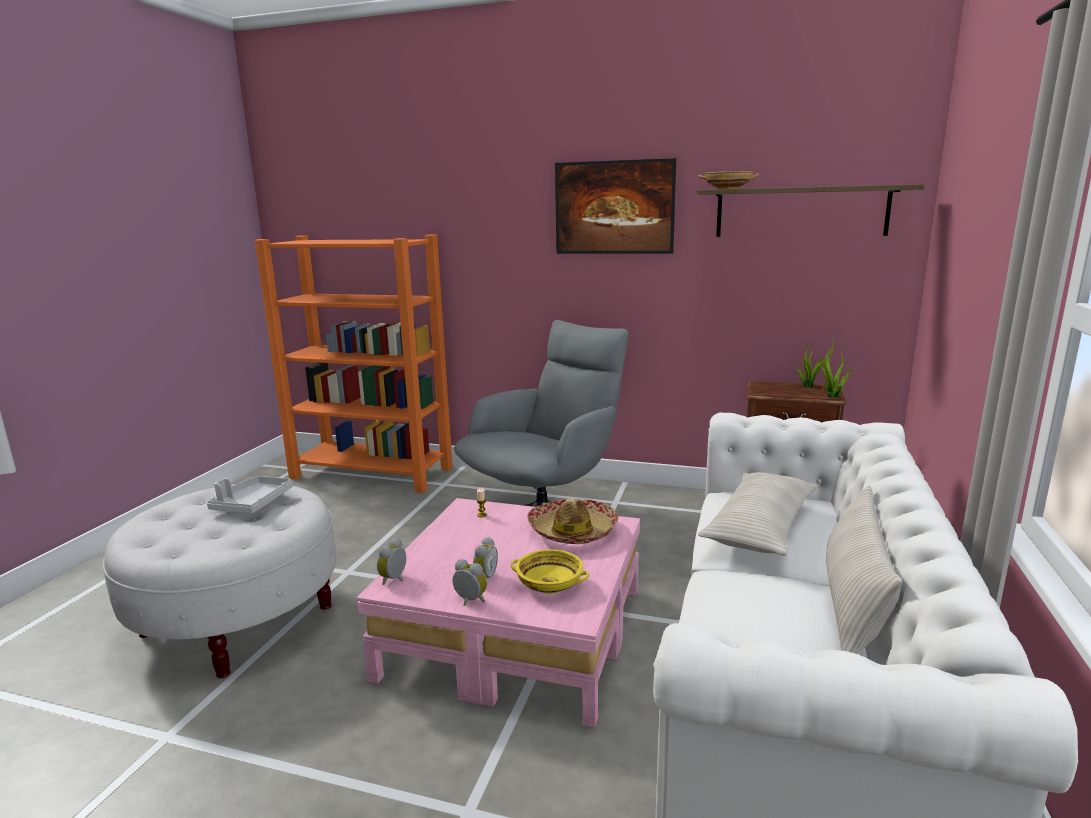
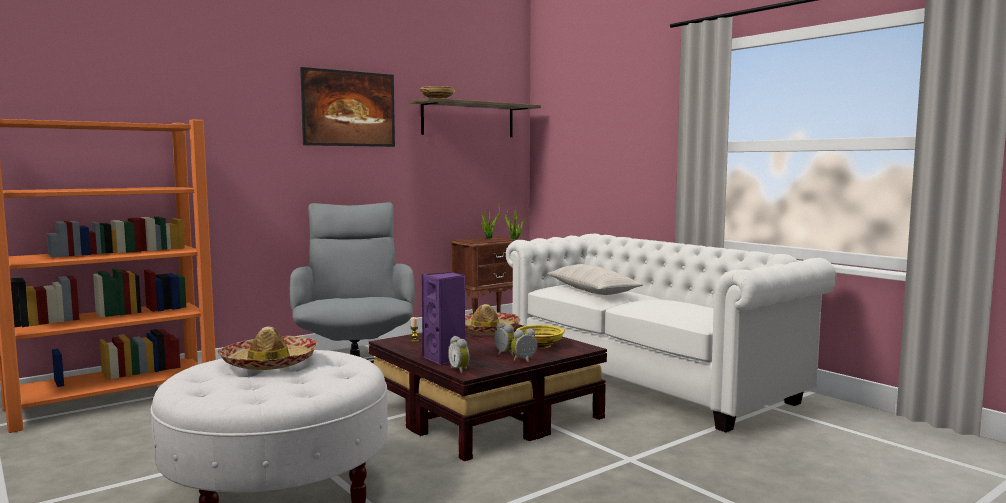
camera: 55 degrees left, 10 degrees down
grey tray [207,476,293,514] -> hat [217,327,318,370]
pink coffee table [357,498,640,727] -> brown coffee table [369,324,607,461]
beige pillow [826,486,902,654] -> none
none -> purple speaker [422,272,465,365]

